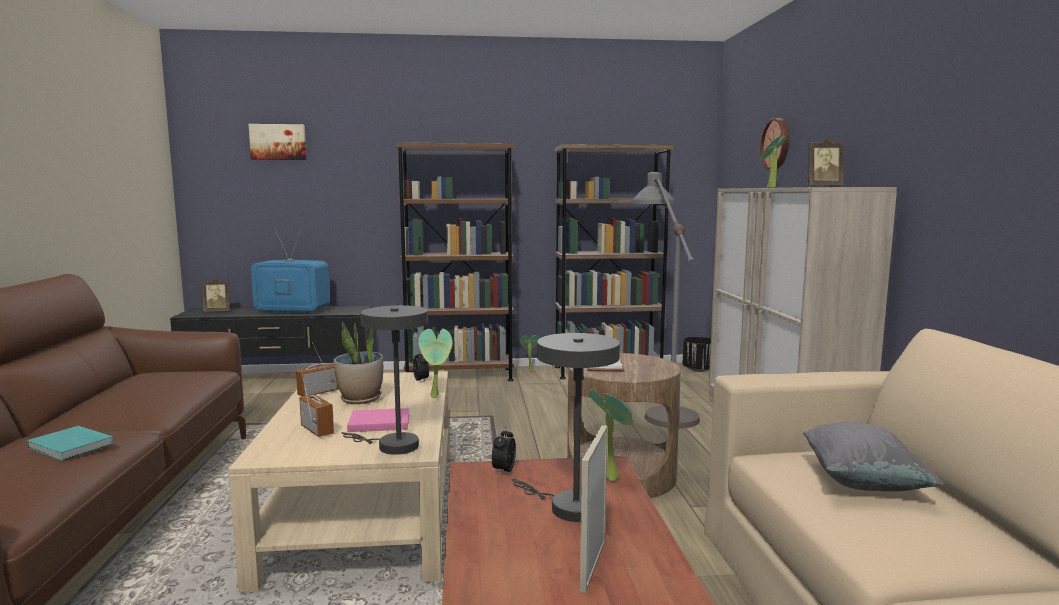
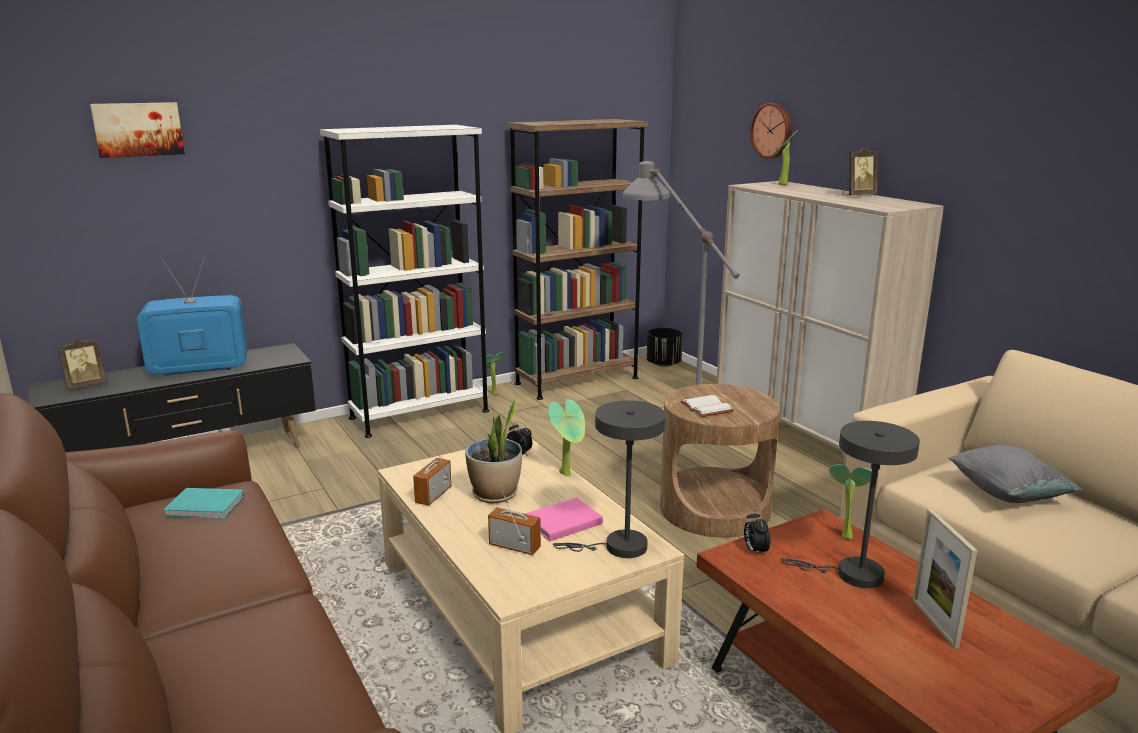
camera: 25 degrees left, 10 degrees up
turquoise book [27,426,113,461] -> turquoise book moved to [163,488,244,519]
brown bookcase [396,143,514,381] -> white bookcase [320,125,489,438]

